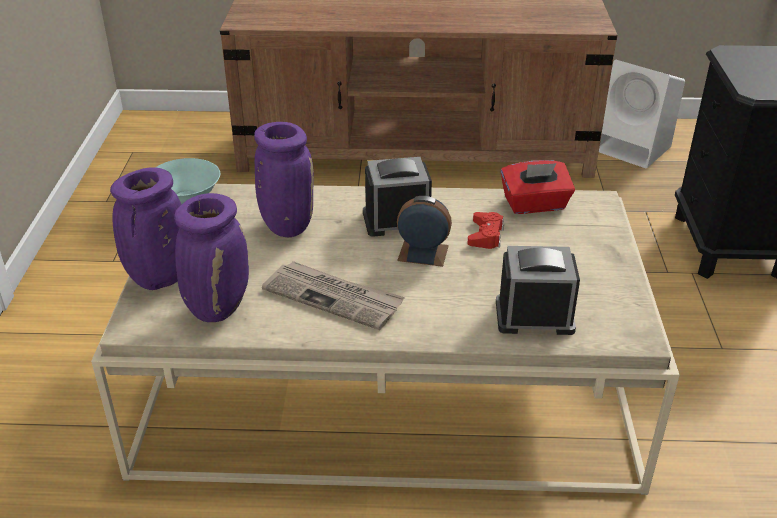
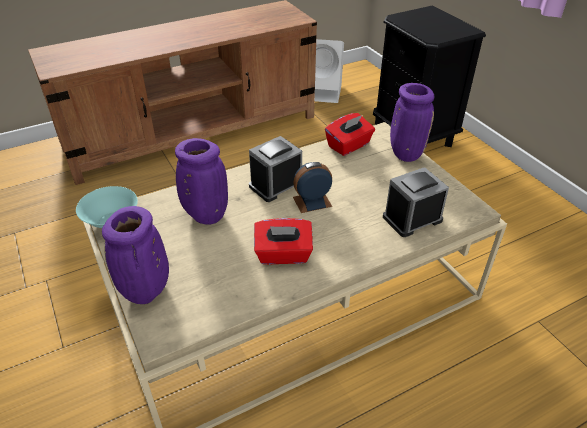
camera: 30 degrees left, 5 degrees up
purple vase [174,193,249,322] -> purple vase moved to [390,83,434,162]
newspaper [262,261,405,330] -> red tissue box [254,218,313,264]
red game controller [467,212,504,249] -> none

